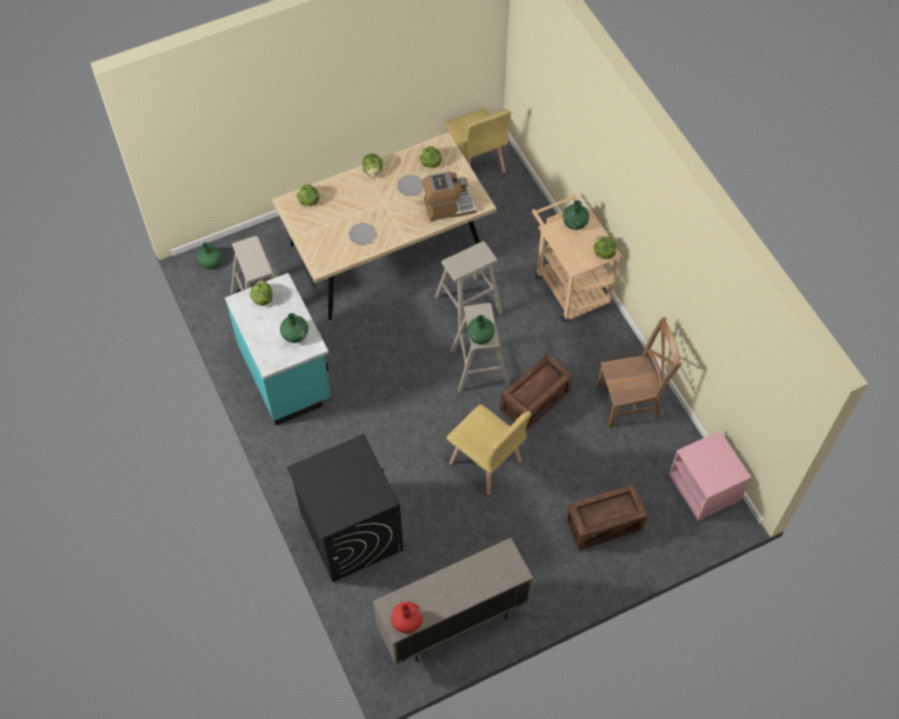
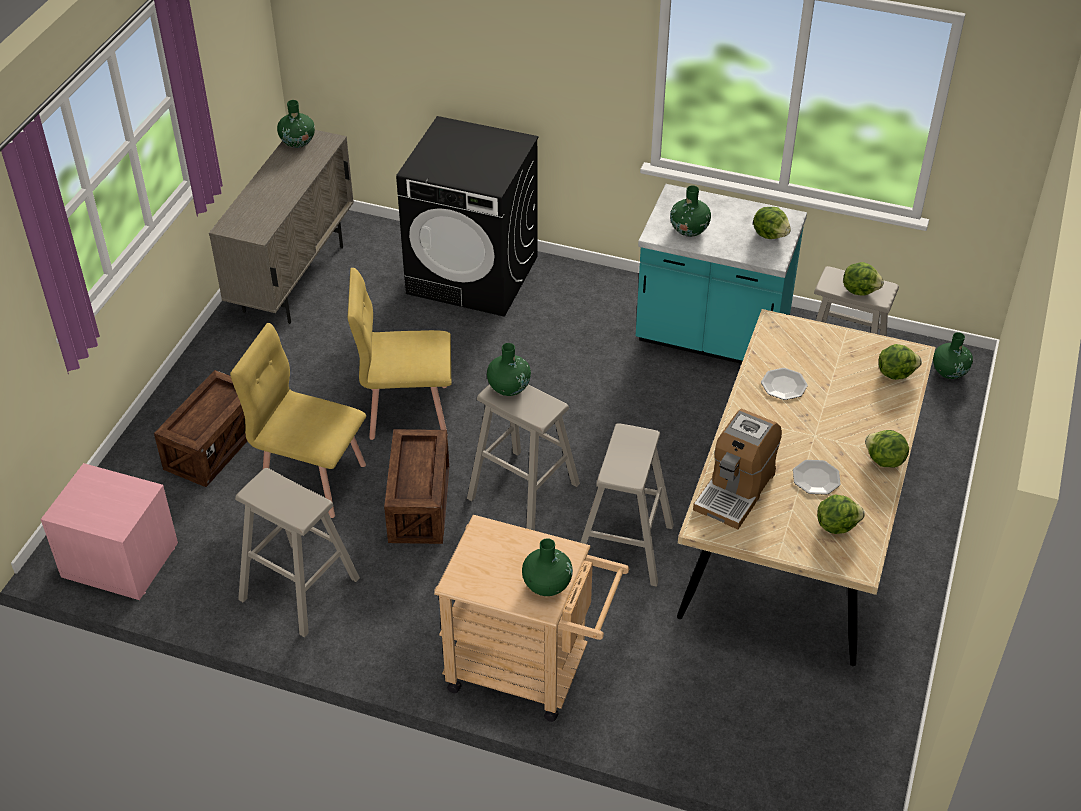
camera: 135 degrees right, 15 degrees down
red vase [391,601,423,633] -> green vase [277,100,315,148]
yellow chair [445,109,511,173] -> yellow chair moved to [230,323,366,518]
lettuce [594,236,616,259] -> lettuce moved to [843,262,884,296]
brown chair [597,317,682,428] -> beige stool [235,468,360,637]

